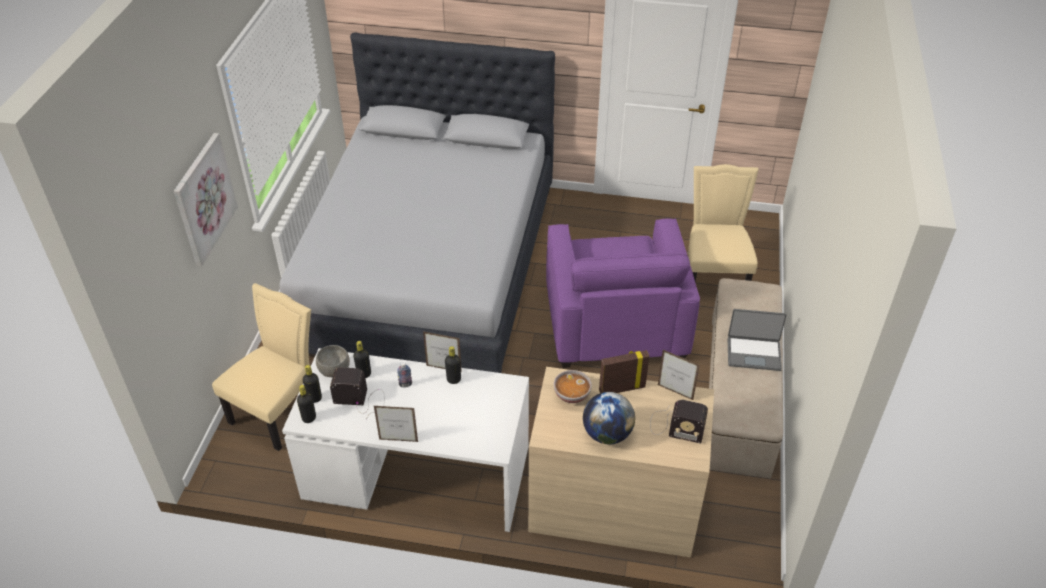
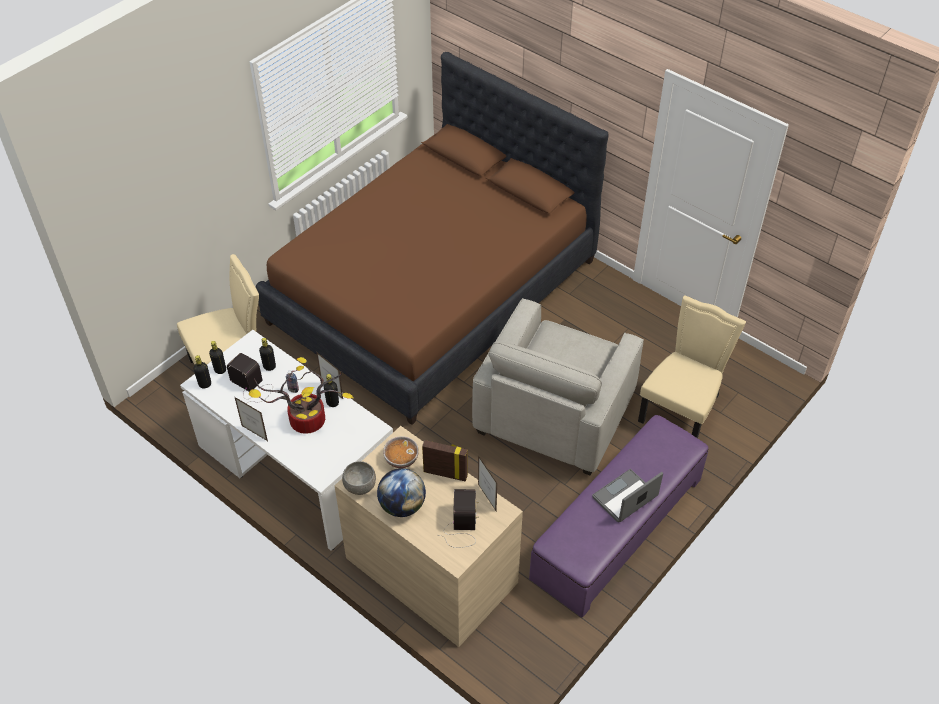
camera: 30 degrees right, 5 degrees up
picture [174,133,238,266] -> none
grey bed [279,32,555,373] -> brown bed [256,52,609,425]
grey bowl [316,345,350,377] -> grey bowl moved to [342,461,376,495]
purple armchair [546,219,700,368] -> grey armchair [472,298,644,475]
radio [650,400,708,444] -> radio turned 135 degrees counterclockwise [440,489,479,548]
beige bench [709,278,783,478] -> purple bench [529,415,708,617]
laptop [728,309,787,371] -> laptop turned 105 degrees clockwise [592,469,663,522]
none -> potted plant [249,357,354,434]

